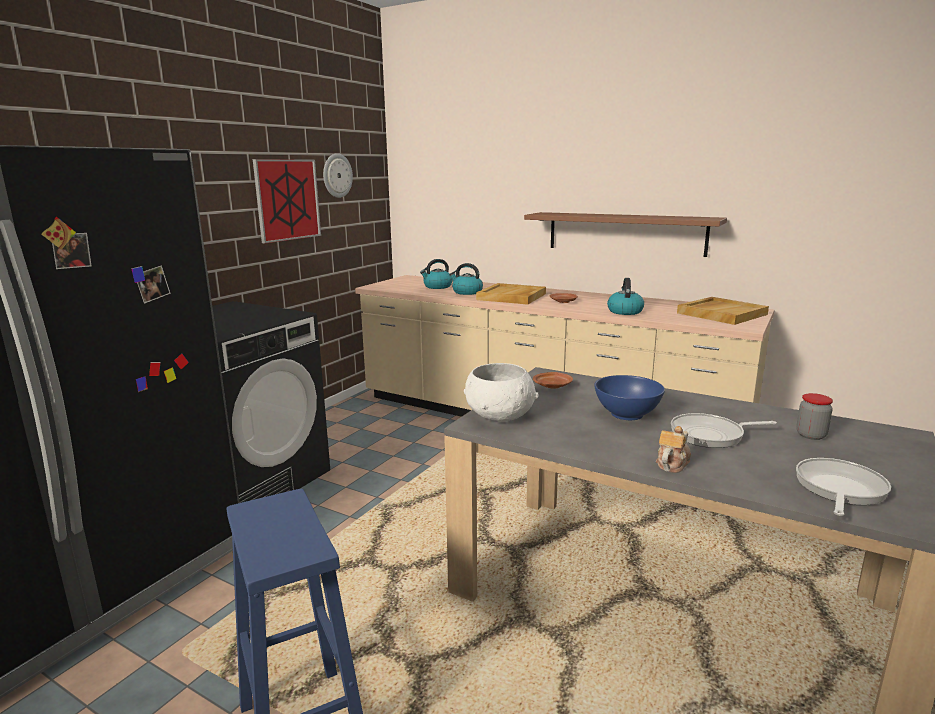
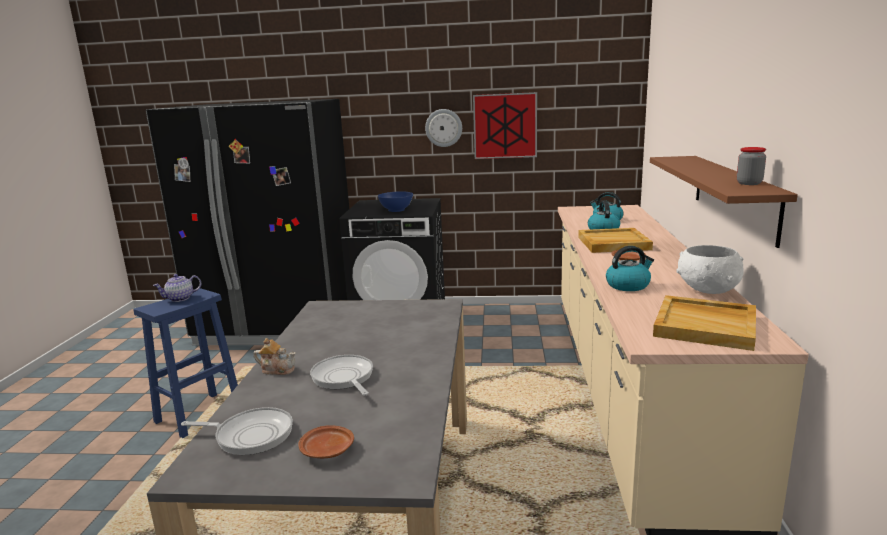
camera: 65 degrees right, 0 degrees up
wall clock [323,153,353,198] -> wall clock moved to [425,109,462,147]
white bowl [464,363,538,421] -> white bowl moved to [676,245,743,294]
brown plate [533,372,573,389] -> brown plate moved to [298,425,354,458]
blue bowl [594,375,665,420] -> blue bowl moved to [378,191,413,212]
jar [796,393,833,440] -> jar moved to [737,147,766,185]
none -> teapot [153,274,202,302]

